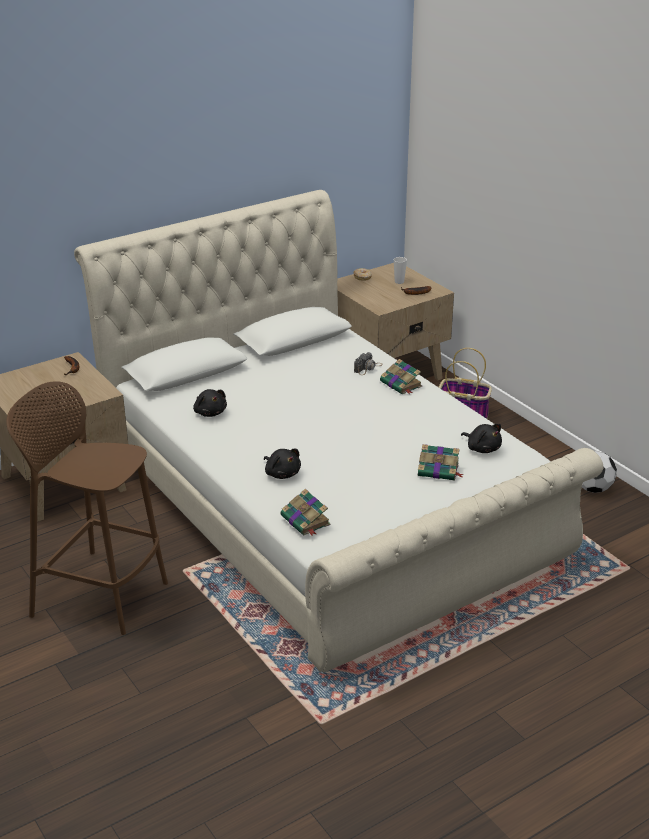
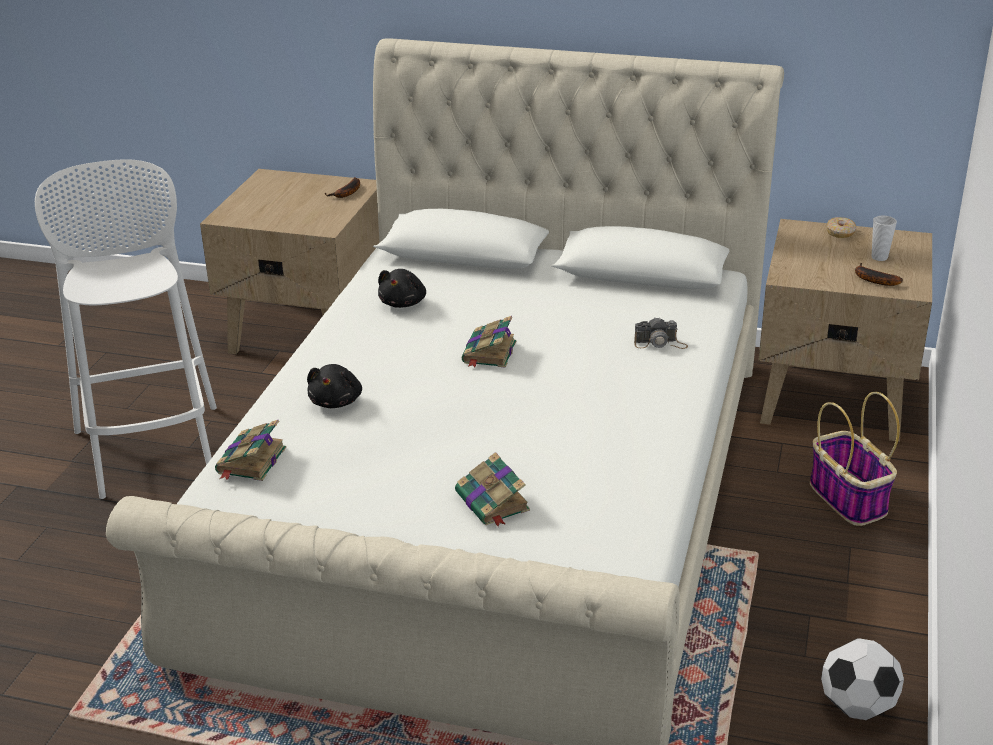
camera: 50 degrees right, 0 degrees up
brown stool [6,381,168,635] -> white stool [35,159,217,499]
book [380,359,422,394] -> book moved to [462,316,516,368]
black plush toy [461,424,502,453] -> none

